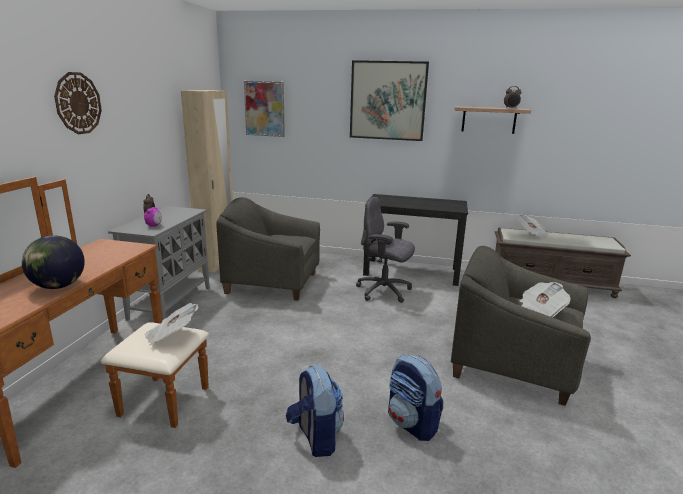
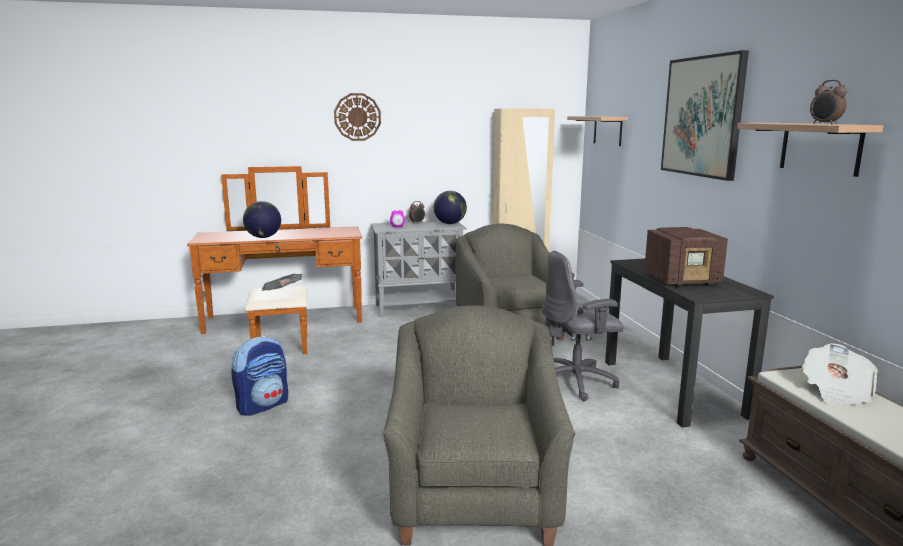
camera: 65 degrees right, 5 degrees down
picture [244,81,285,137] -> shelf [567,116,628,146]
grey office chair [356,197,415,303] -> grey office chair turned 105 degrees counterclockwise [542,251,623,401]
backpack [388,355,443,441] -> none
newspaper [520,282,570,317] -> none
none -> globe [434,191,467,224]
none -> radio [644,227,728,286]

